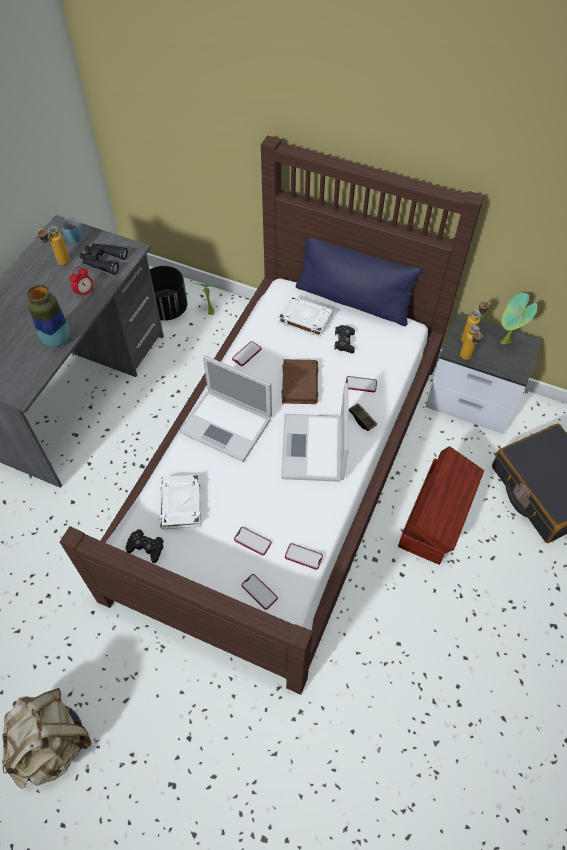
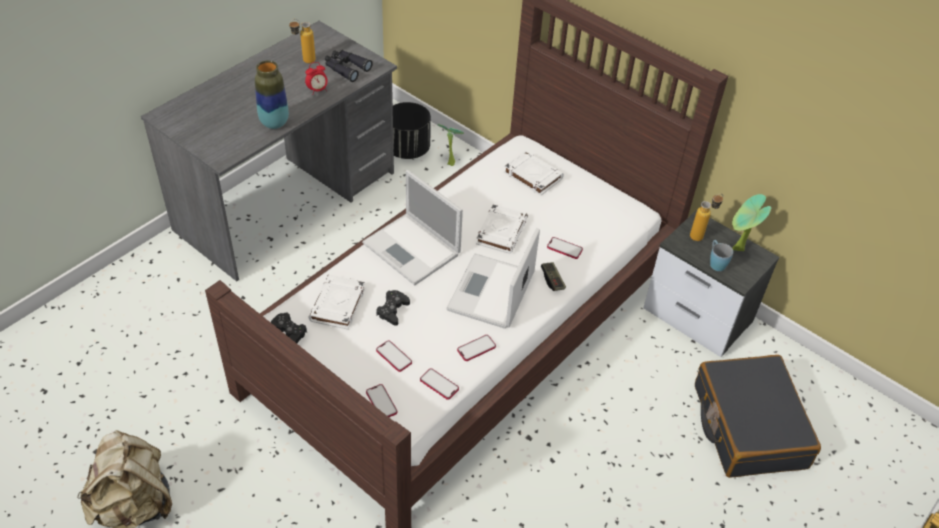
camera: 15 degrees right, 10 degrees down
blue mug [61,216,82,244] -> blue mug moved to [710,240,733,271]
phone [232,341,261,366] -> phone moved to [457,335,496,361]
brown book [282,359,318,404] -> white book [476,204,528,254]
blue pillow [296,238,422,327] -> none
black game controller [334,325,355,353] -> black game controller moved to [376,290,410,326]
brown storage box [398,446,484,565] -> none
bottle [460,325,483,360] -> none

